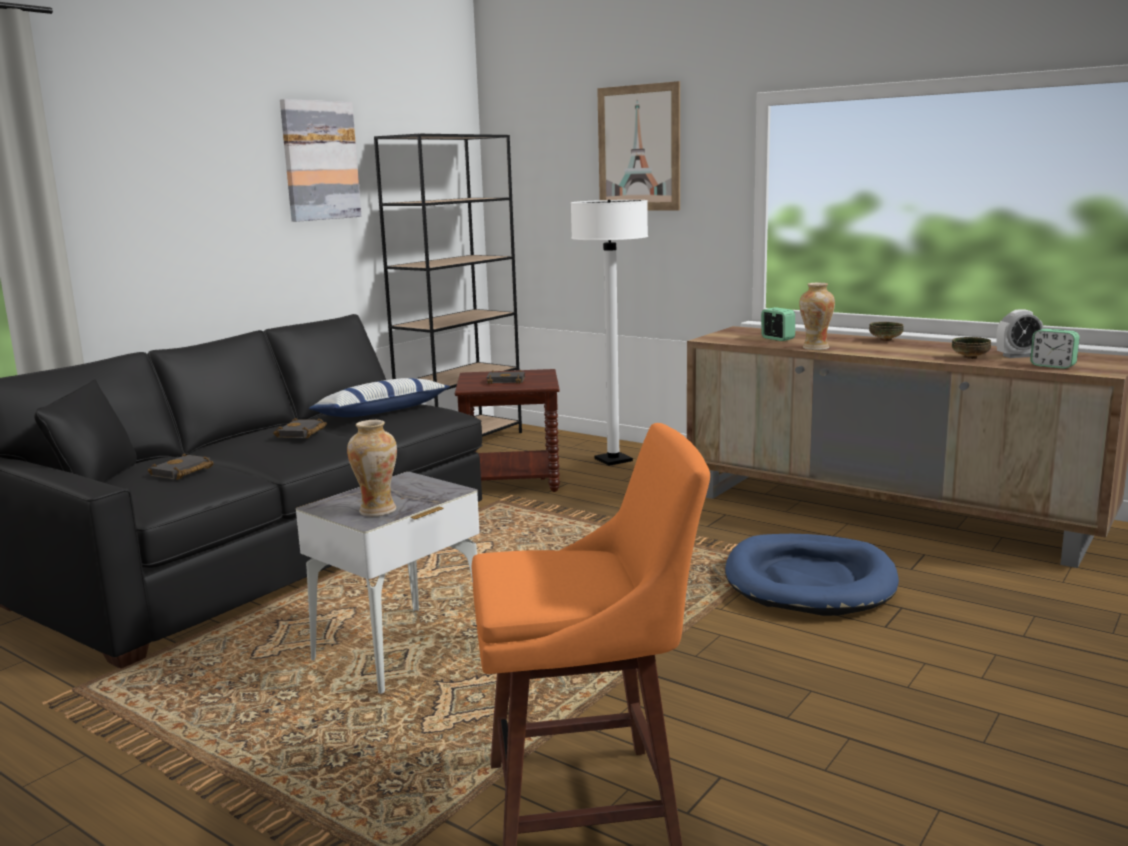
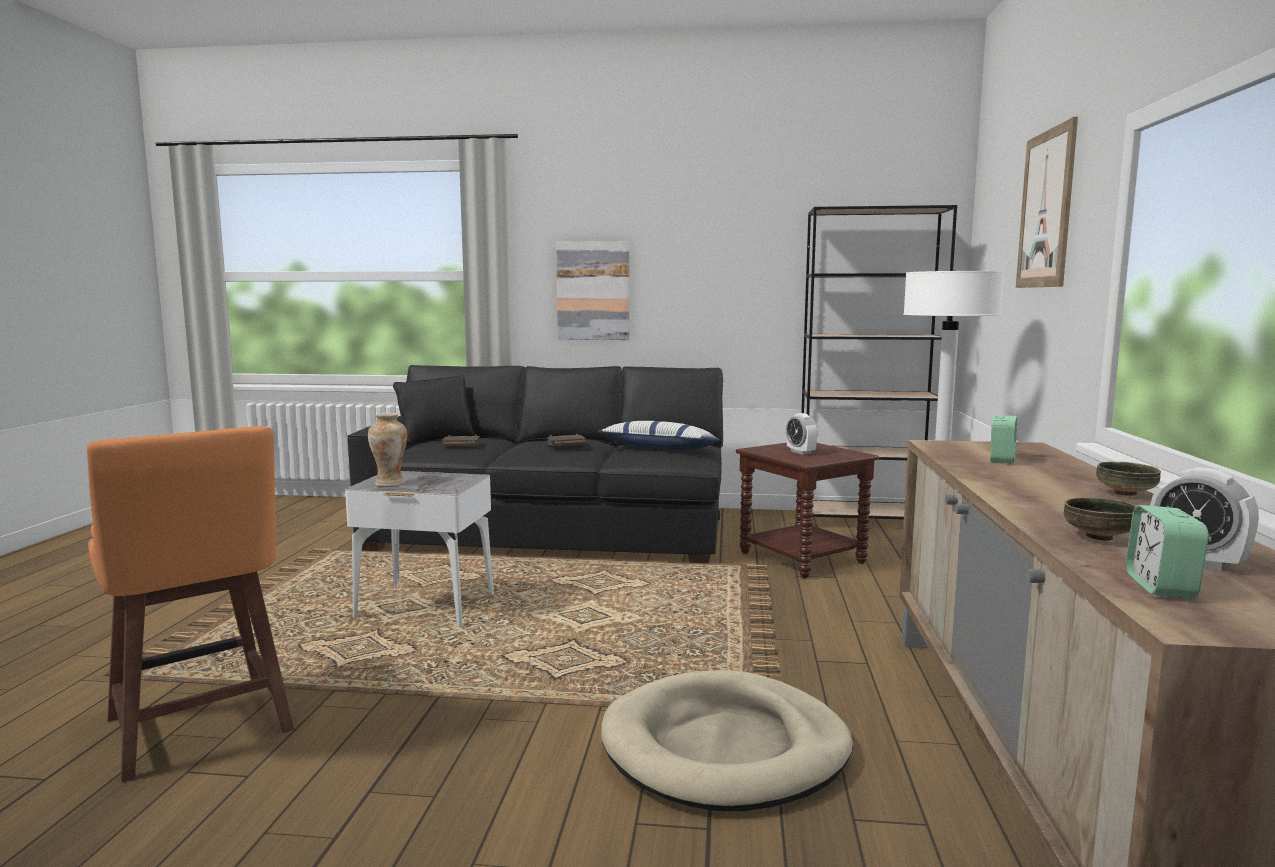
camera: 60 degrees right, 5 degrees down
picture [280,99,361,222] -> picture moved to [556,241,629,340]
black book [486,370,525,384] -> alarm clock [786,413,818,455]
blue dog bed [725,534,899,616] -> beige dog bed [601,670,853,811]
vase [799,283,835,350] -> none

